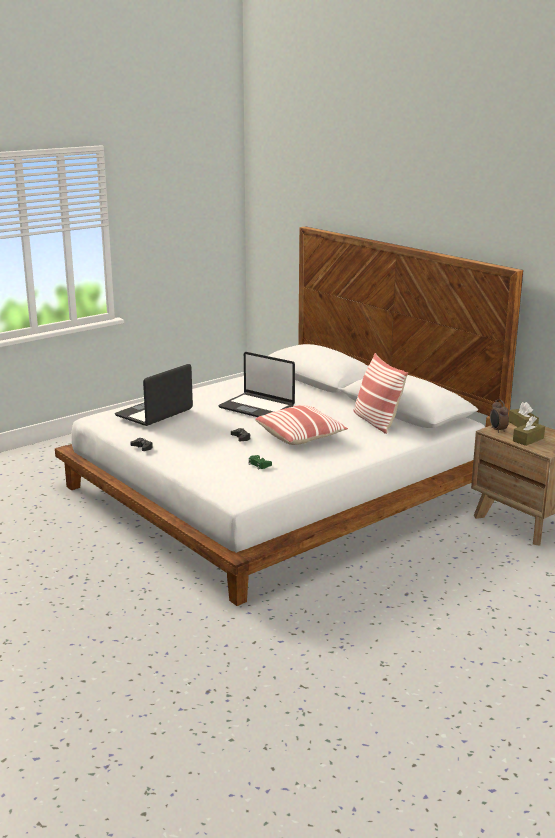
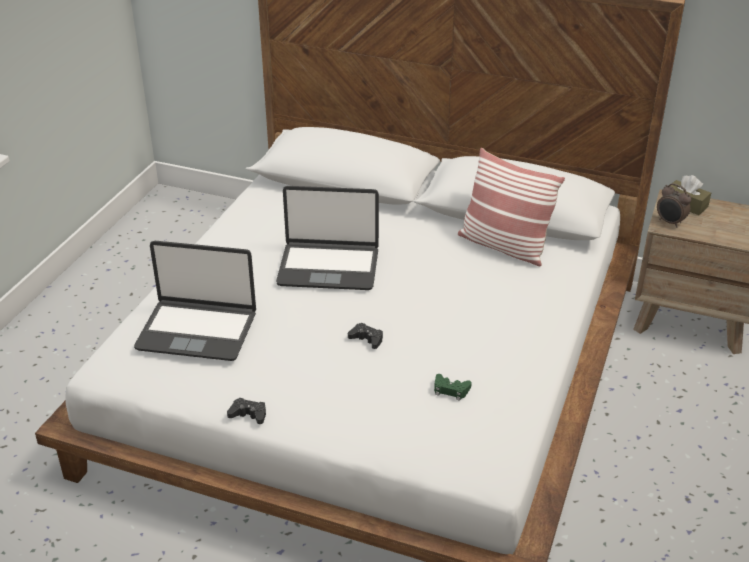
camera: 30 degrees left, 15 degrees up
laptop [115,364,193,426] -> laptop turned 90 degrees counterclockwise [134,241,256,361]
pillow [255,405,348,445] -> none
brown tissue box [513,416,545,446] -> none

